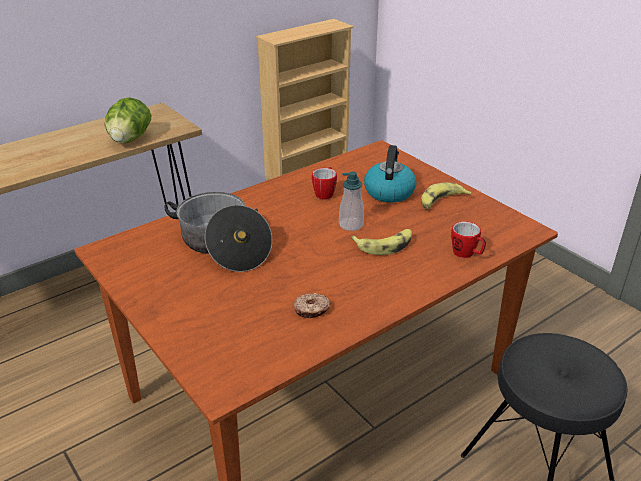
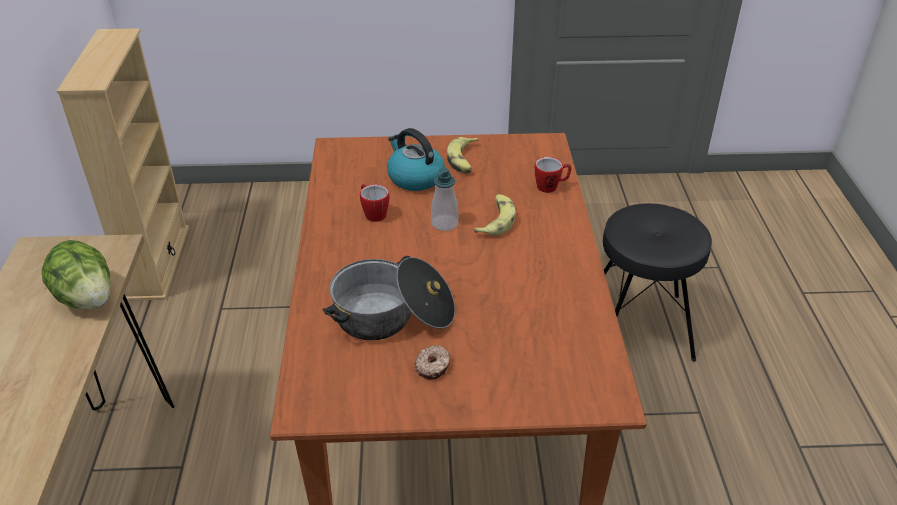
camera: 55 degrees left, 5 degrees up
donut [294,293,331,318] -> donut moved to [414,345,451,379]

